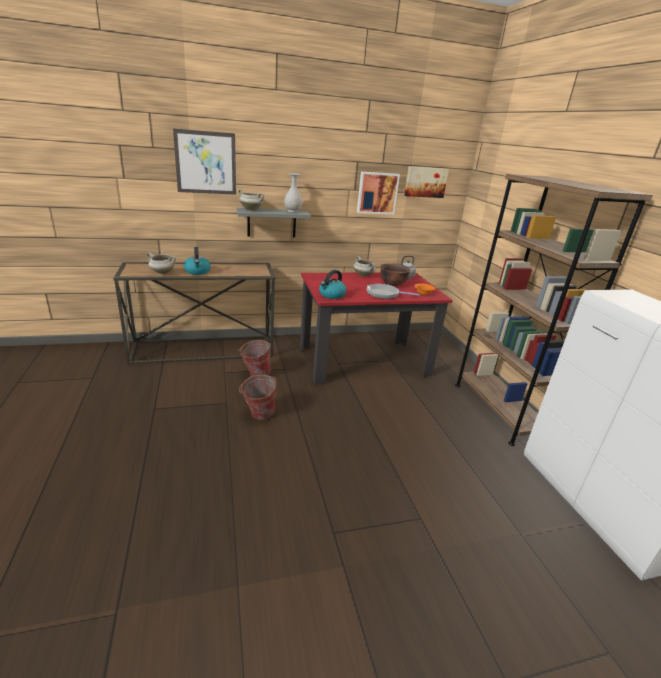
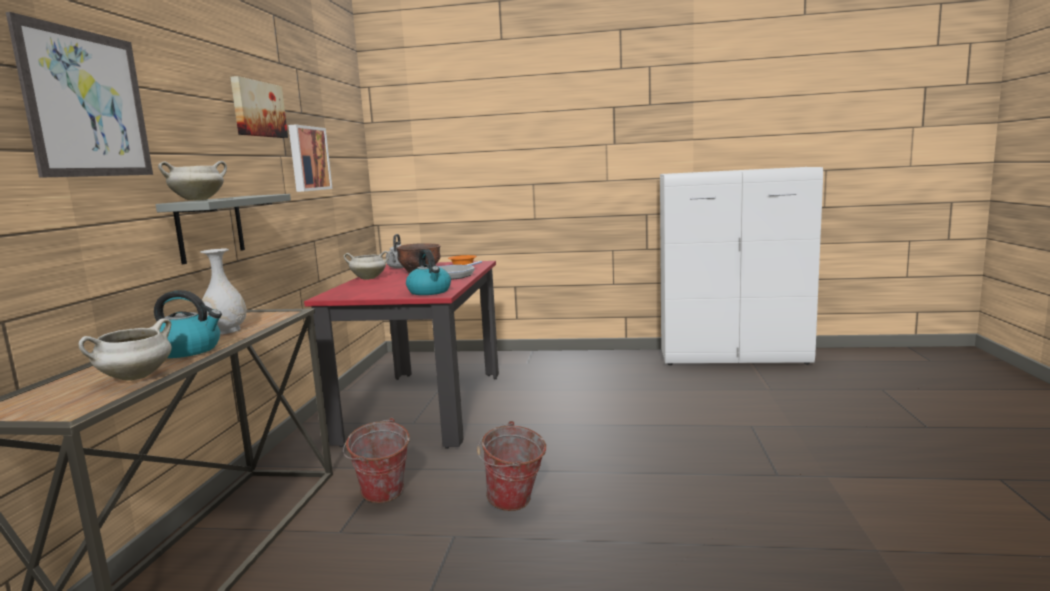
camera: 65 degrees left, 15 degrees down
white vase [284,173,302,212] -> white vase moved to [200,249,247,334]
picture [404,166,449,198] -> picture moved to [230,76,288,138]
brown bookcase [455,174,653,446] -> none

